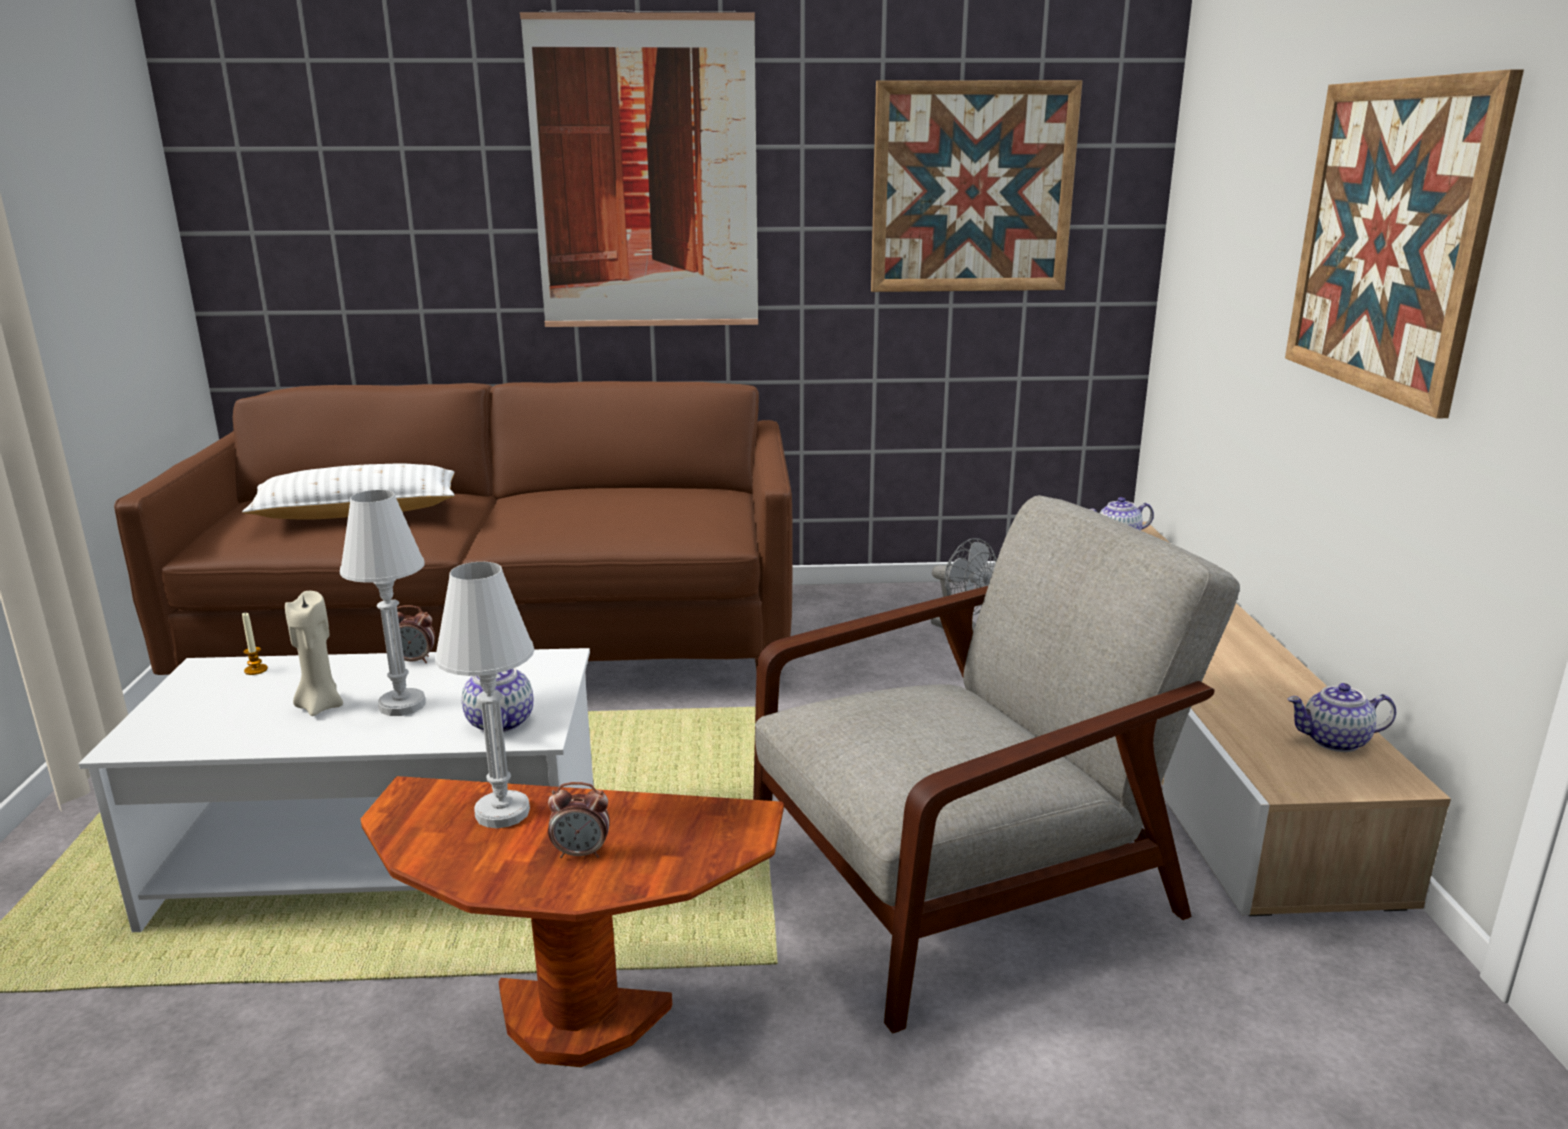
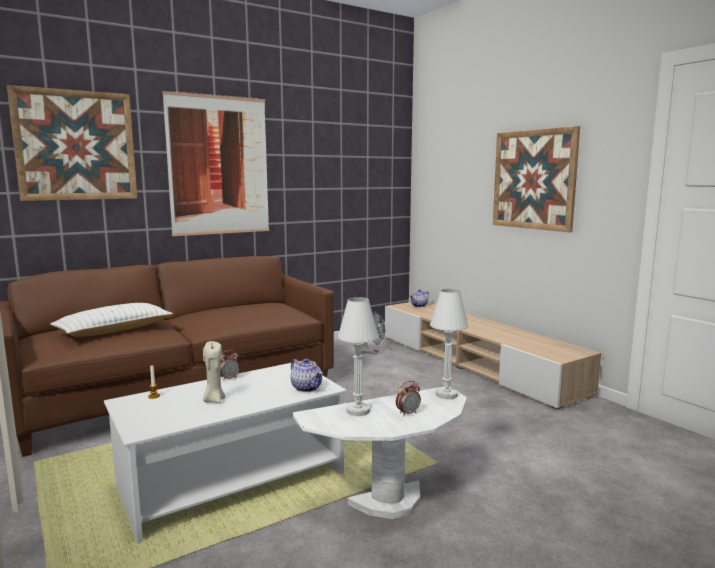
camera: 30 degrees left, 10 degrees down
white table lamp [340,490,426,716] -> white table lamp moved to [430,289,468,399]
brown side table [361,776,784,1067] -> white side table [293,387,467,519]
grey armchair [753,495,1240,1034] -> none
picture [871,80,1083,292] -> picture moved to [7,85,138,201]
teapot [1287,683,1396,752] -> none

